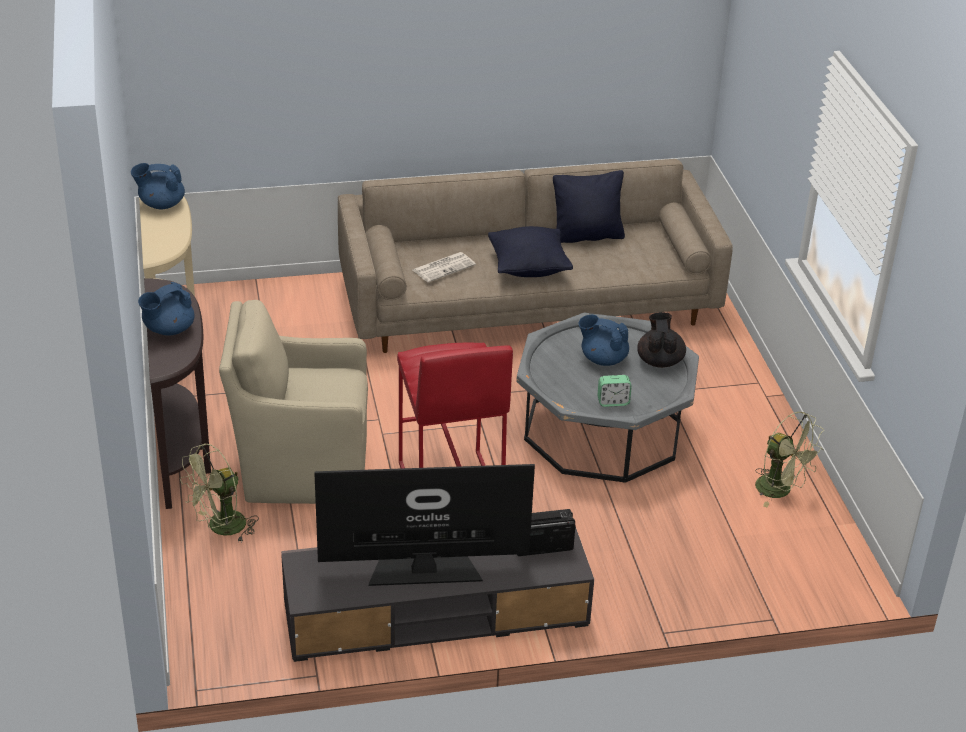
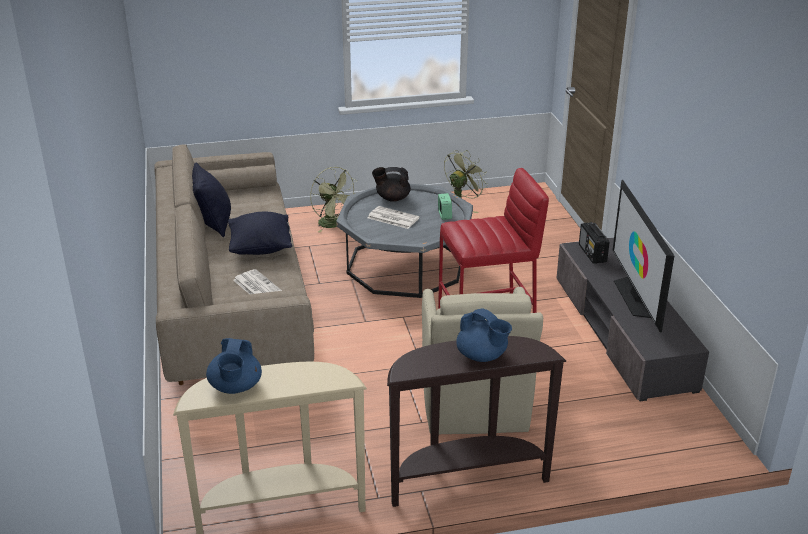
camera: 90 degrees left, 5 degrees down
green fan [180,444,259,541] -> green fan moved to [310,167,357,232]
blue teapot [579,315,629,366] -> newspaper [368,206,420,229]

